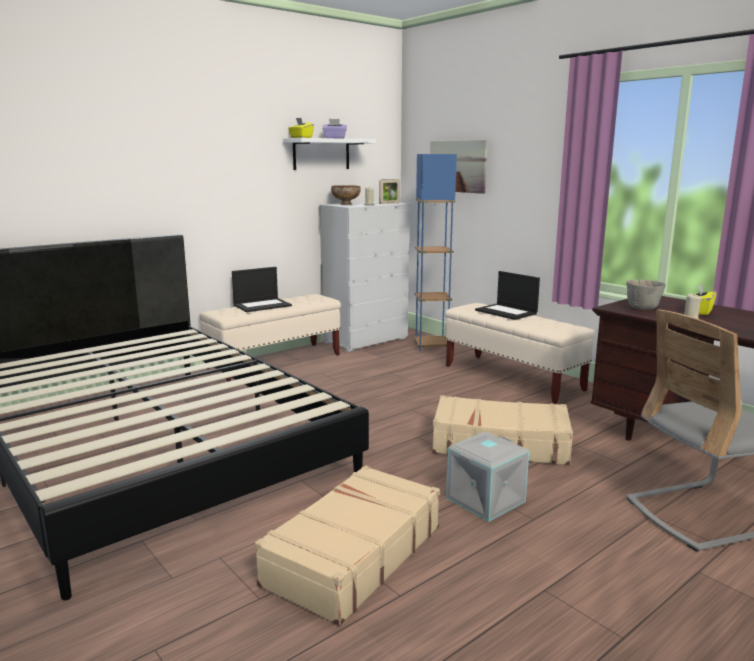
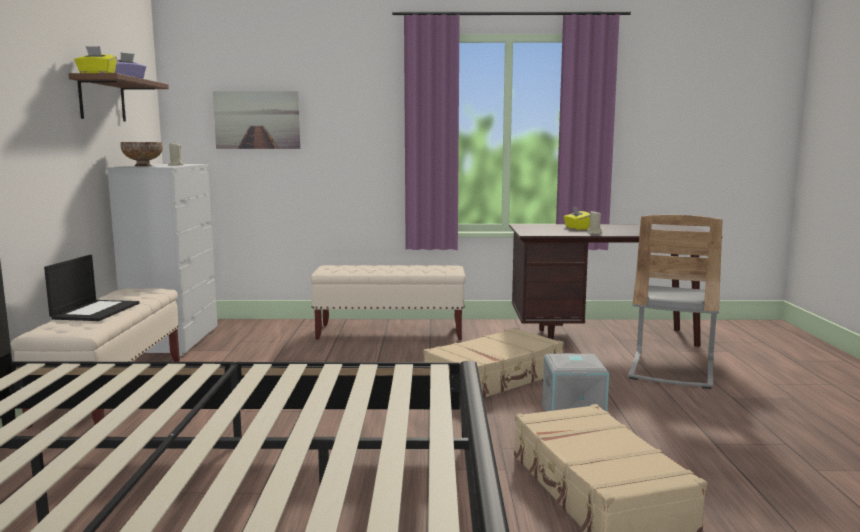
camera: 50 degrees left, 5 degrees down
white shelf [283,138,376,170] -> brown shelf [69,73,169,121]
picture frame [379,179,400,204] -> none
blue floor lamp [414,154,457,351] -> none
laptop [475,271,540,320] -> none
grey bowl [626,279,666,310] -> none

